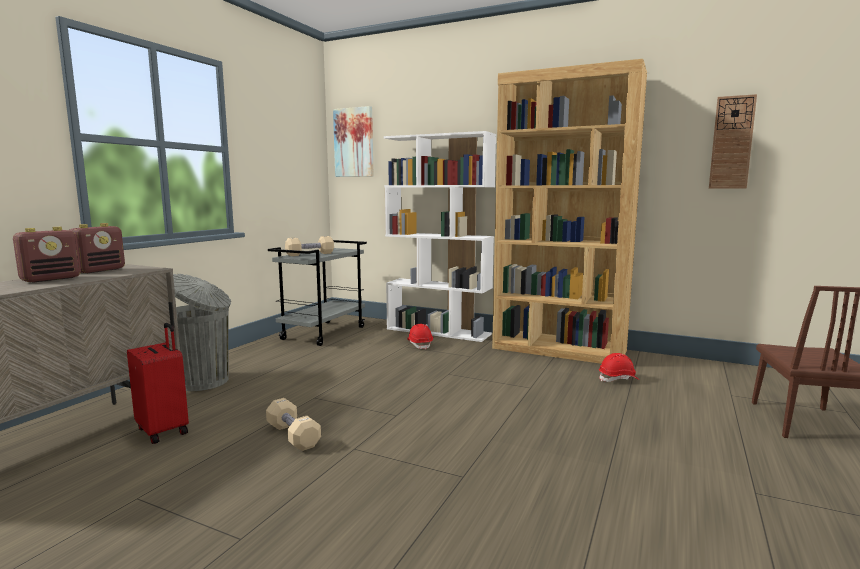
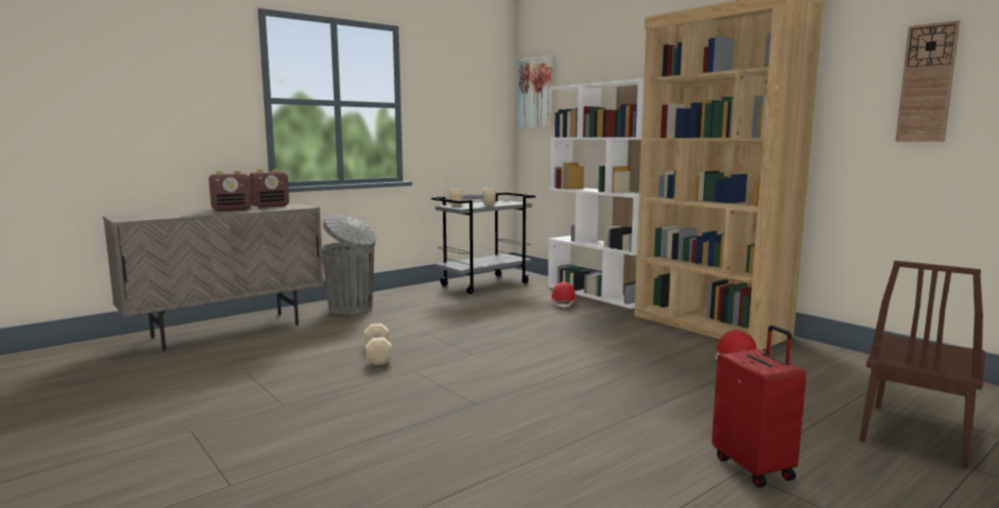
camera: 25 degrees right, 0 degrees up
red suitcase [127,323,189,444] -> red suitcase moved to [712,325,807,487]

